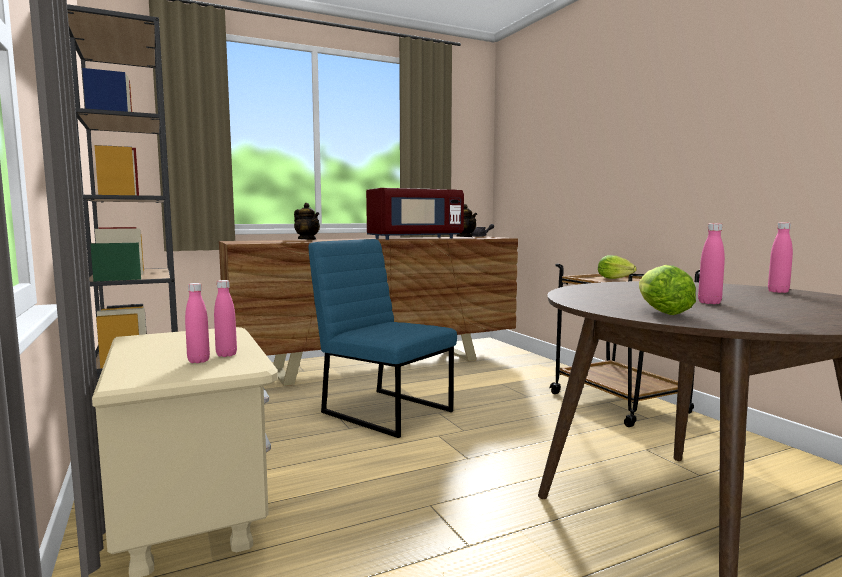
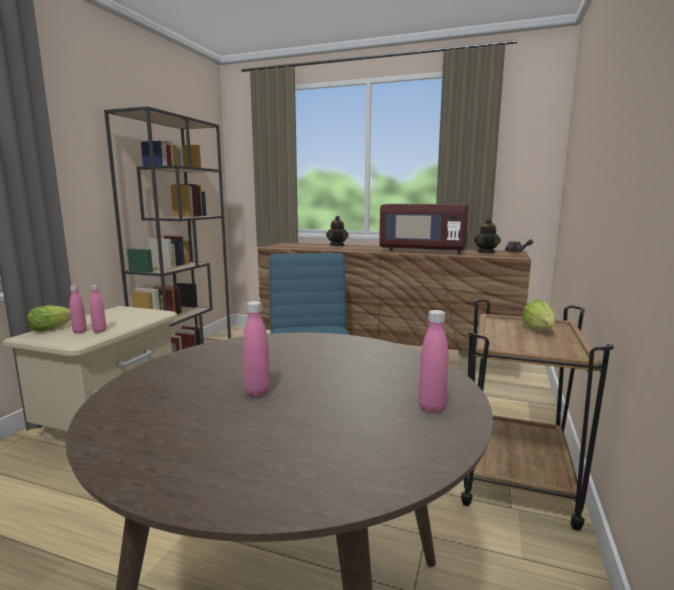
camera: 45 degrees right, 5 degrees up
lettuce [639,265,696,315] -> lettuce moved to [27,305,71,331]

